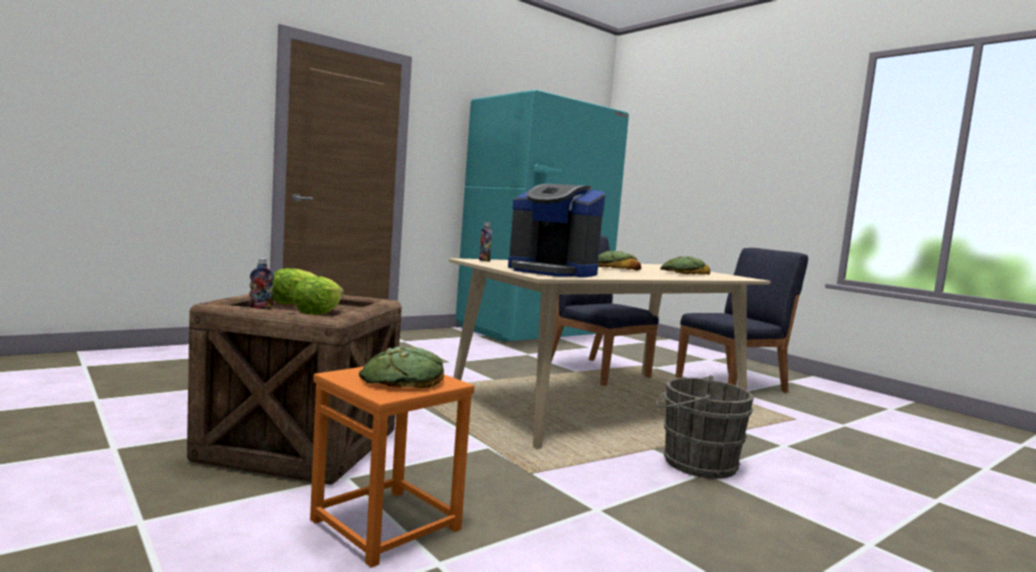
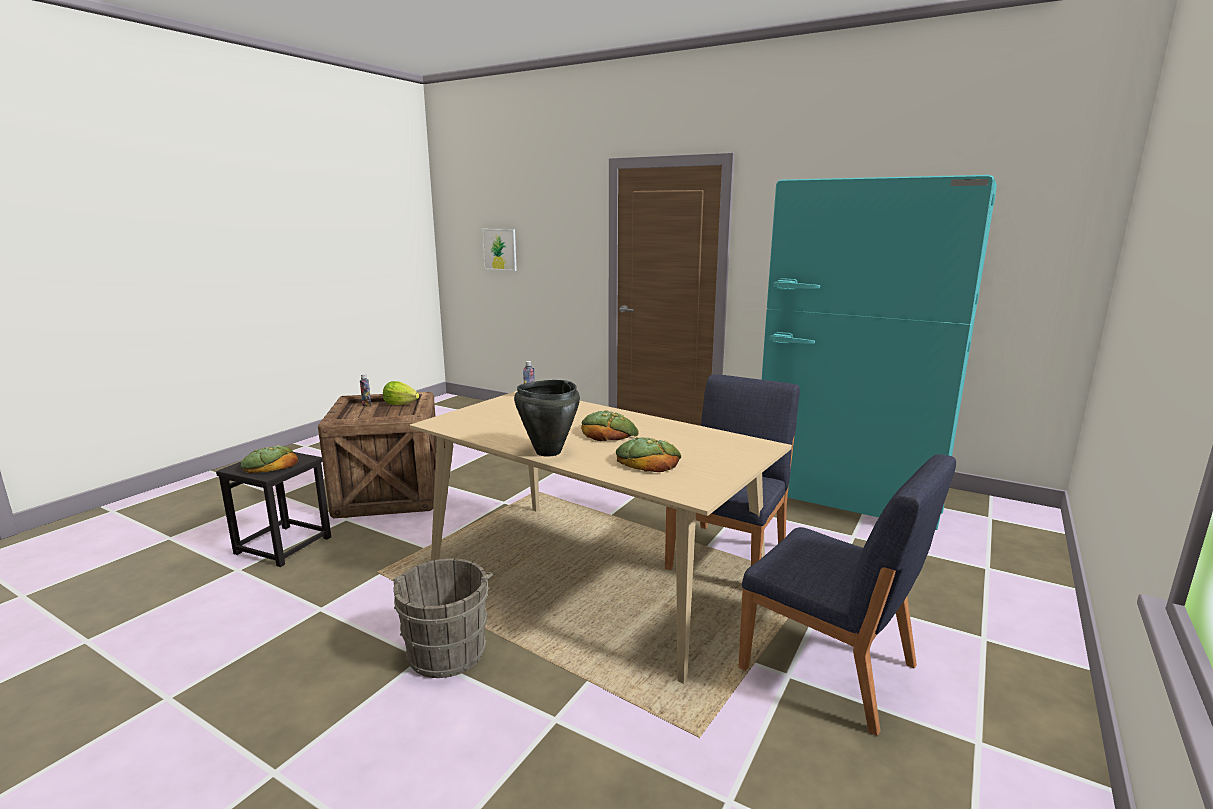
camera: 70 degrees right, 10 degrees up
lettuce [292,276,344,315] -> none
orange stool [310,367,475,568] -> black stool [216,452,331,567]
coffee machine [508,184,605,278] -> none
none -> picture [482,229,517,271]
none -> black cooking pot [514,380,580,457]

